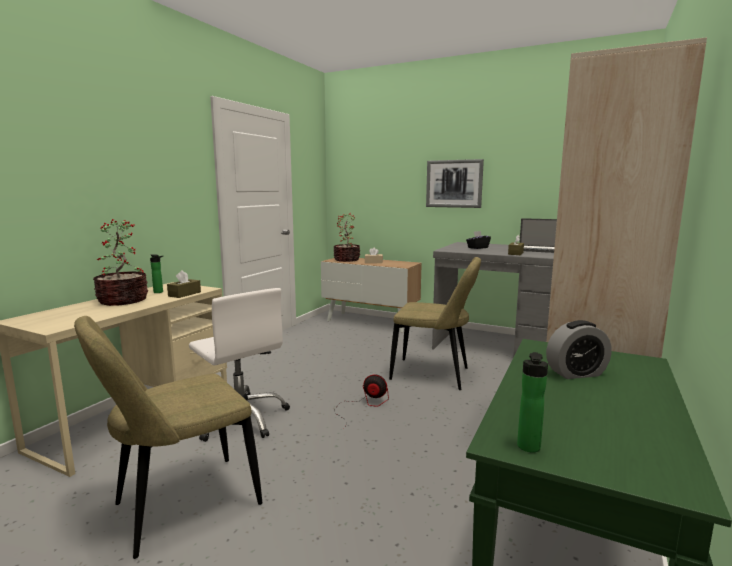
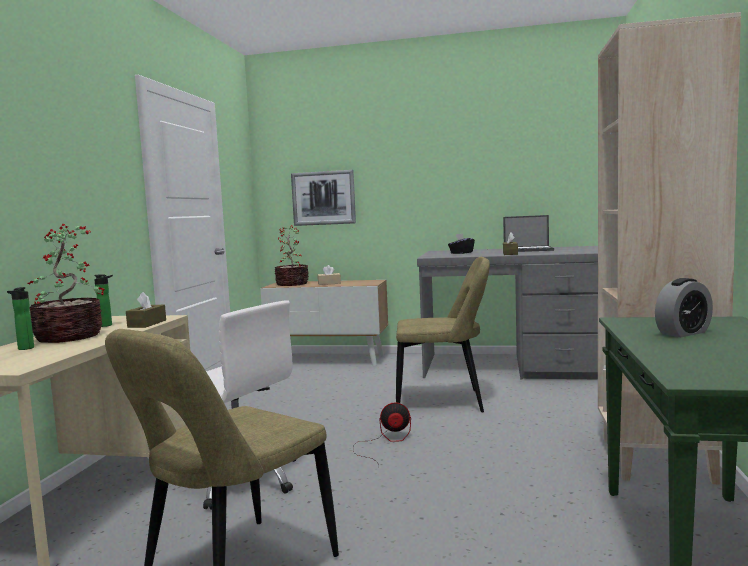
camera: 15 degrees left, 5 degrees down
picture [426,159,484,208] -> picture moved to [291,170,356,226]
bottle [517,352,548,453] -> bottle moved to [7,287,34,350]

